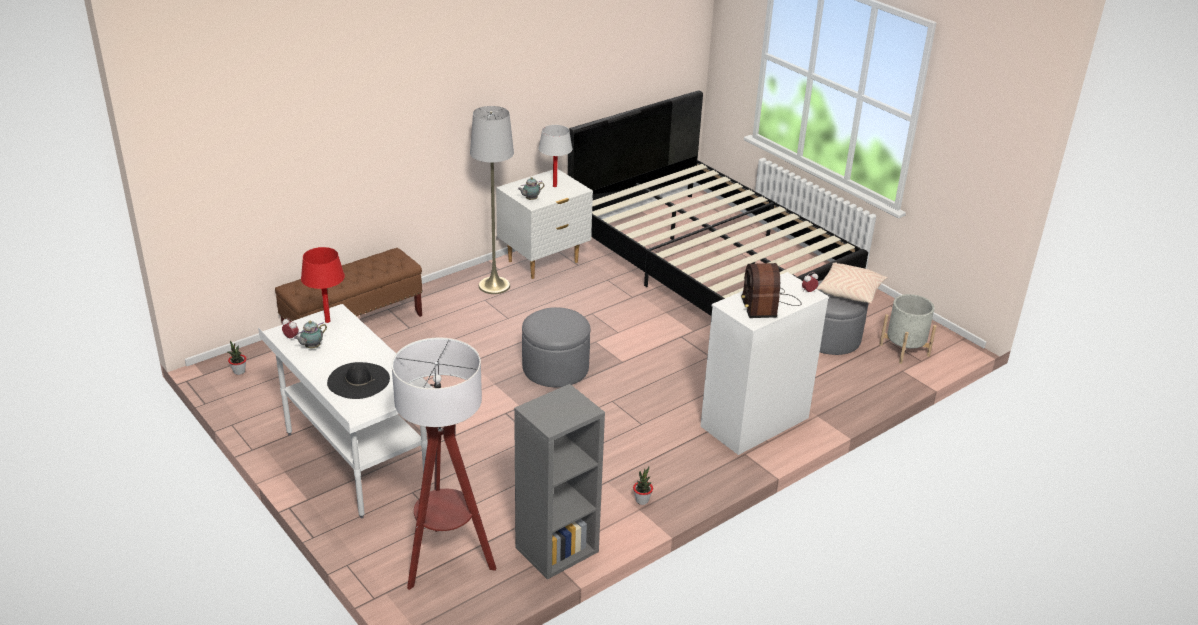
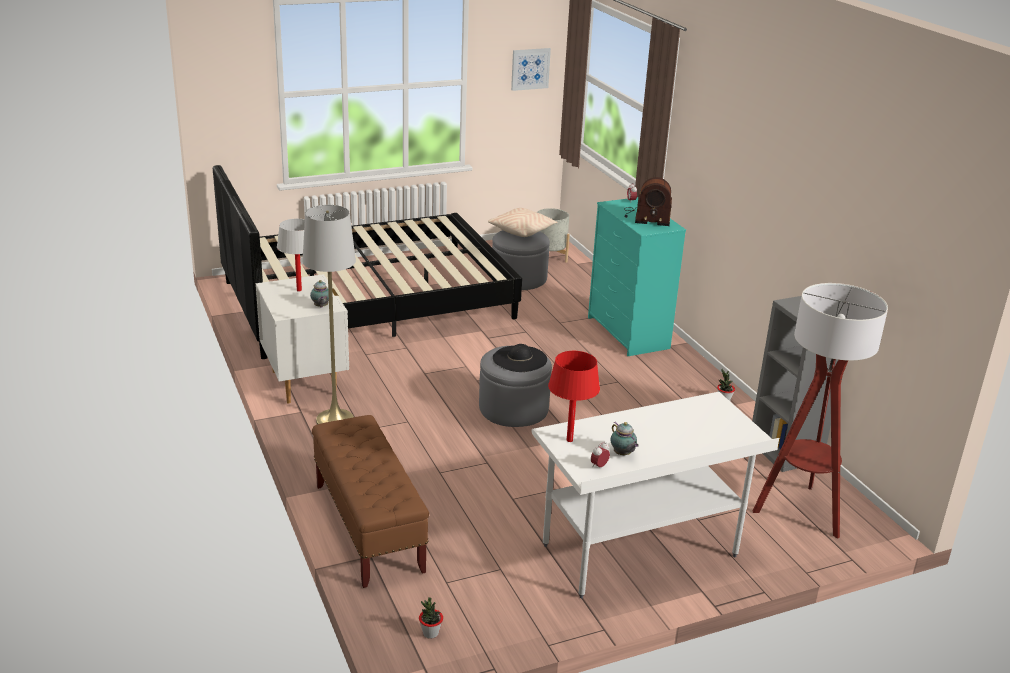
camera: 75 degrees left, 5 degrees down
black hat [327,362,390,399] -> black hat moved to [493,344,547,372]
white dresser [700,272,829,455] -> turquoise dresser [588,197,686,356]
none -> picture [511,48,551,91]

